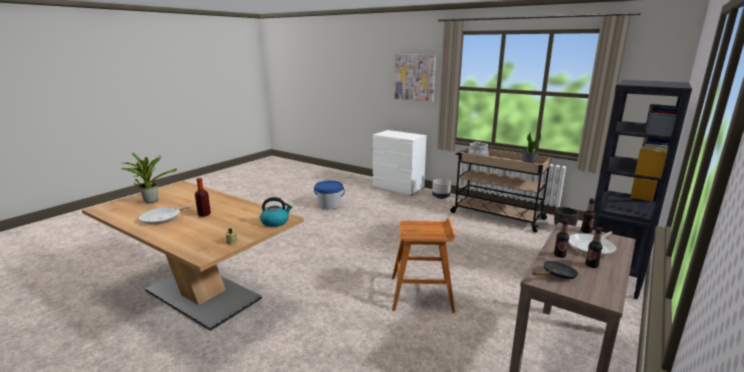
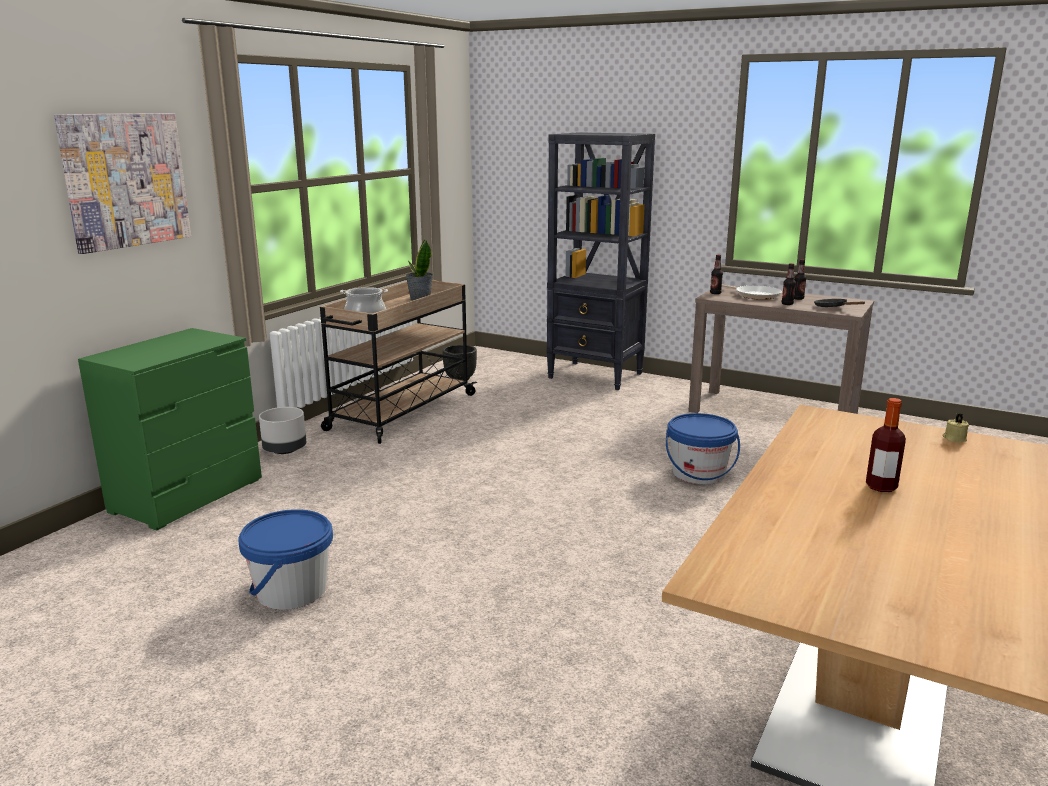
camera: 95 degrees left, 0 degrees up
potted plant [121,153,177,203] -> none
frying pan [139,204,196,225] -> none
kettle [260,197,292,227] -> none
white dresser [373,130,427,196] -> green dresser [78,328,262,531]
brown stool [392,217,455,313] -> blue bucket [666,413,740,484]

